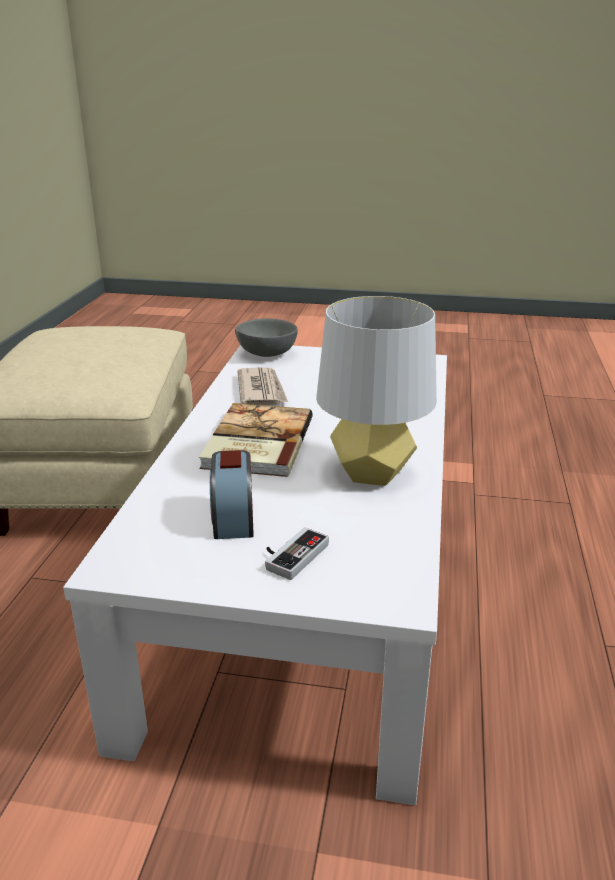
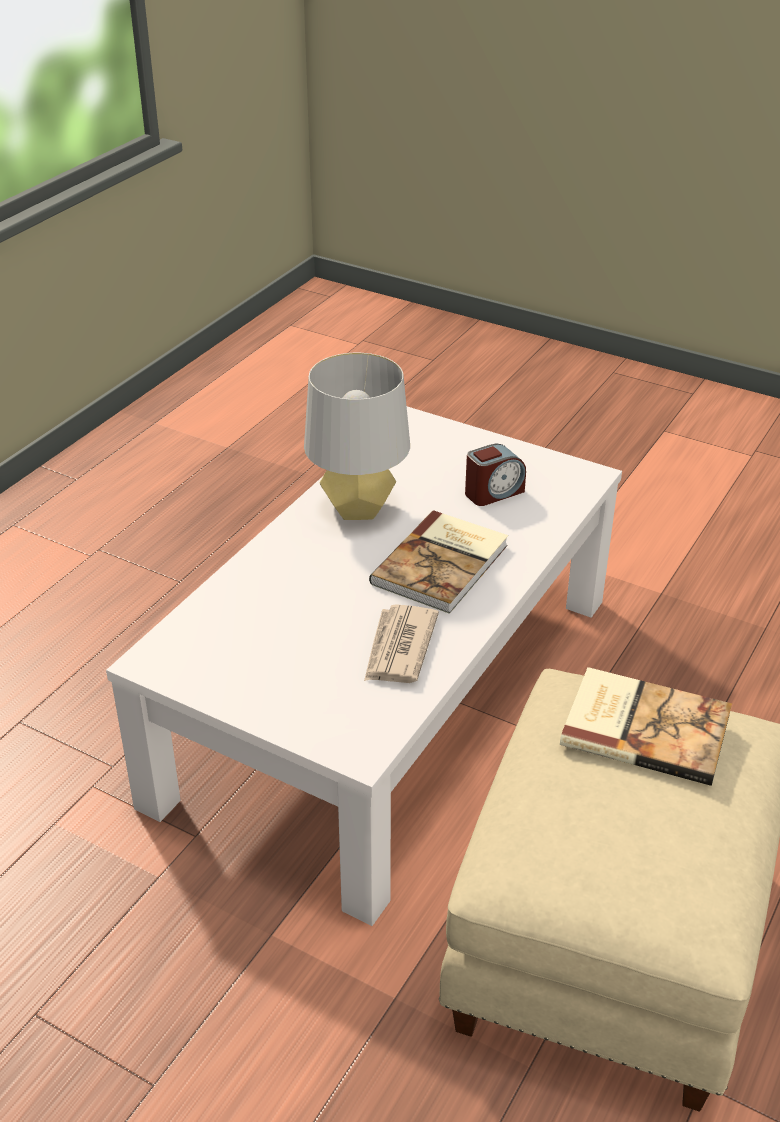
camera: 160 degrees left, 10 degrees up
alarm clock [210,450,254,539] -> alarm clock turned 45 degrees clockwise [465,444,526,506]
grey bowl [235,318,298,357] -> none
game controller [265,527,329,580] -> none
none -> book [560,667,732,786]

